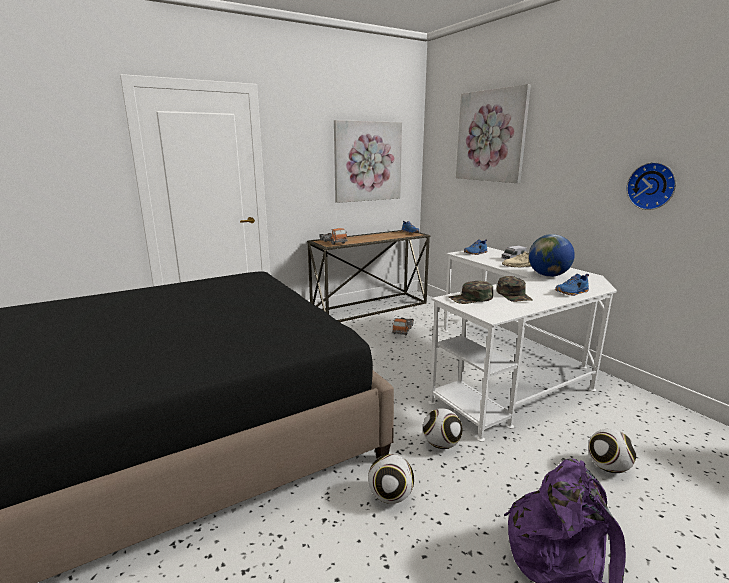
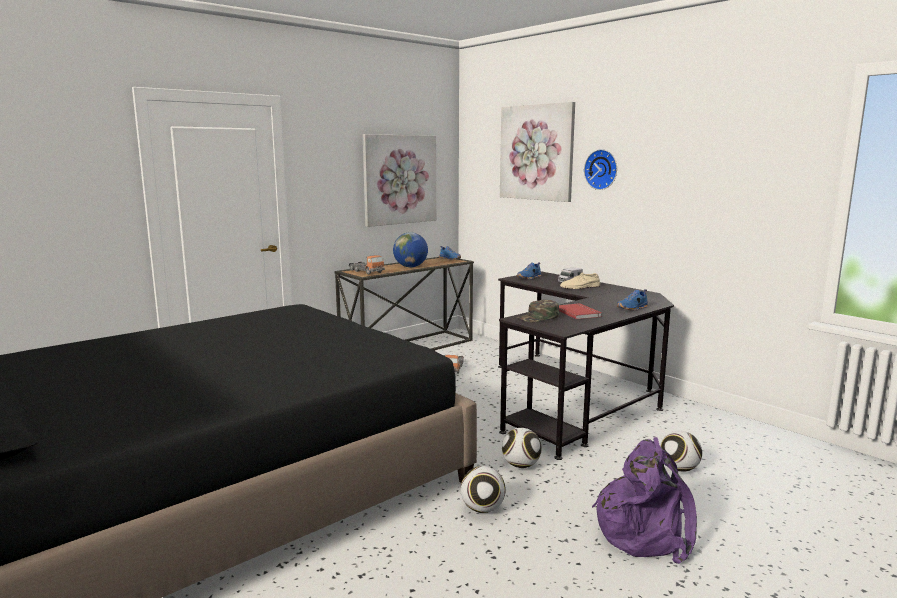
camera: 10 degrees left, 5 degrees down
white desk [428,247,617,442] -> black desk [498,271,674,460]
green cap [497,276,533,302] -> red book [559,303,602,319]
globe [529,234,575,277] -> globe moved to [393,232,428,267]
wall clock [626,162,676,210] -> wall clock moved to [584,149,617,190]

